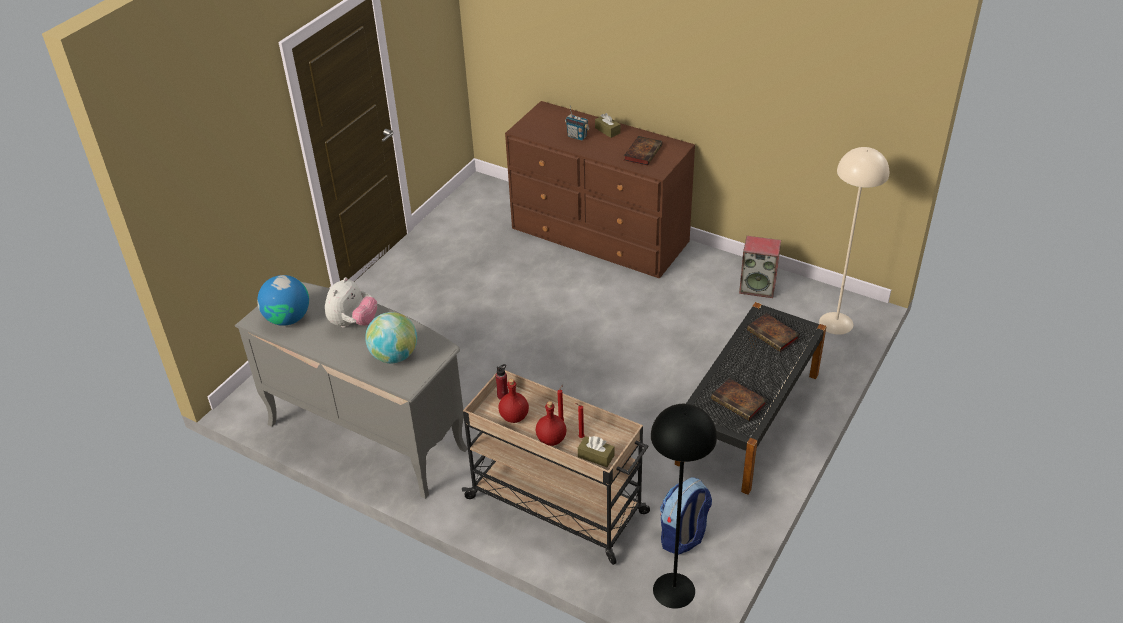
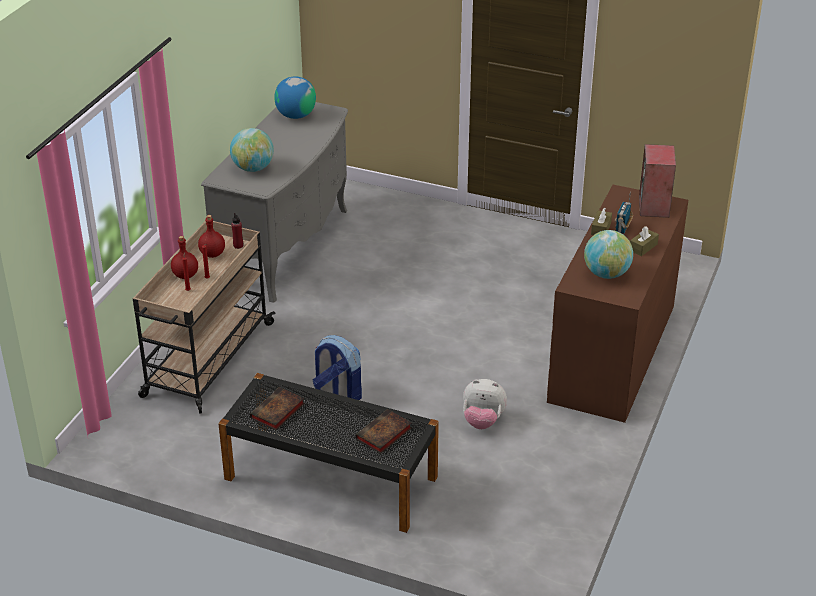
camera: 80 degrees right, 5 degrees down
plush toy [325,277,377,328] -> plush toy moved to [463,379,507,429]
brown tissue box [578,436,614,467] -> brown tissue box moved to [591,208,612,235]
book [624,136,662,165] -> globe [584,230,633,279]
black floor lamp [651,404,717,609] -> none
backpack [660,477,712,555] -> backpack moved to [312,335,362,400]
speaker [739,236,781,298] -> speaker moved to [639,144,676,218]
beige floor lamp [819,147,889,335] -> none

